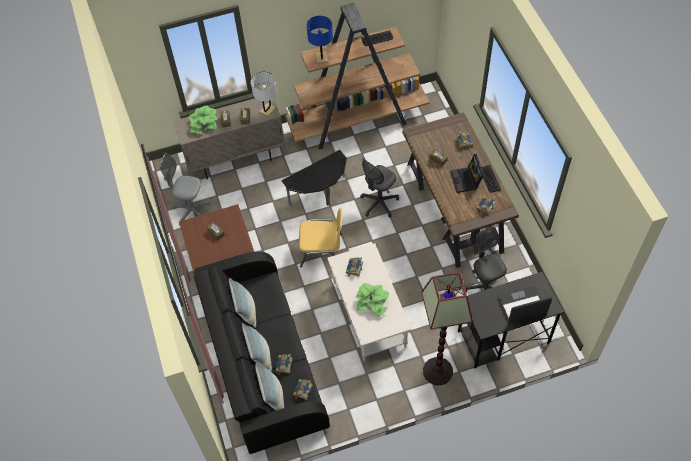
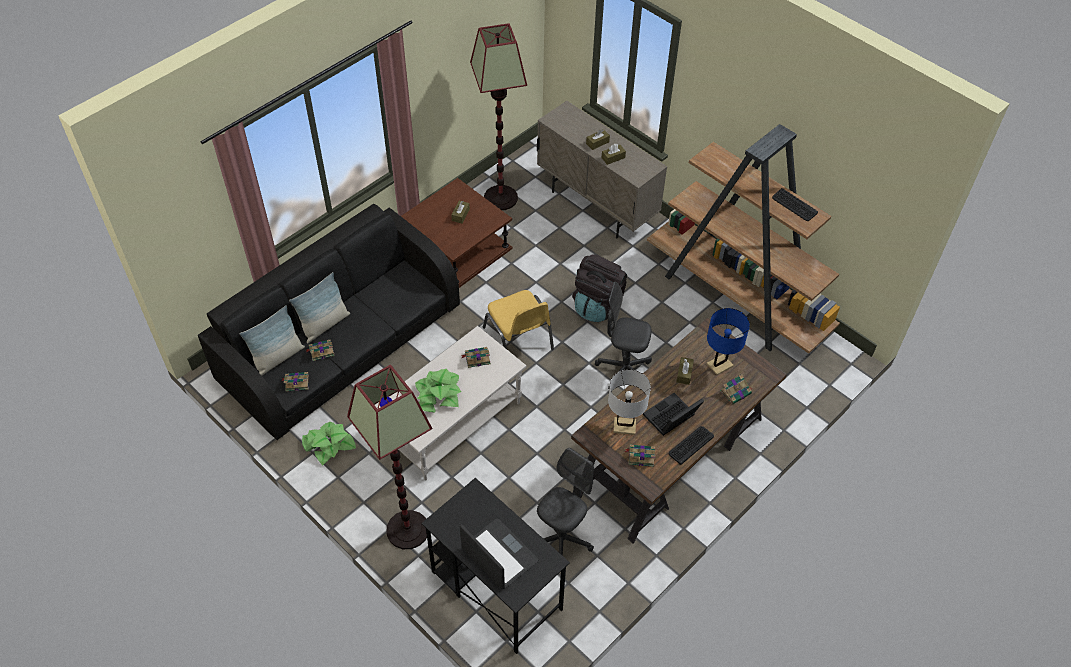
camera: 60 degrees right, 5 degrees down
grey office chair [159,153,211,225] -> floor lamp [470,23,527,210]
potted plant [188,106,218,134] -> potted plant moved to [302,422,356,465]
pillow [229,277,256,328] -> none
white table lamp [251,72,277,117] -> white table lamp moved to [608,369,651,435]
side table [282,150,347,206] -> black backpack [572,254,627,322]
blue table lamp [307,16,333,63] -> blue table lamp moved to [707,308,750,375]

